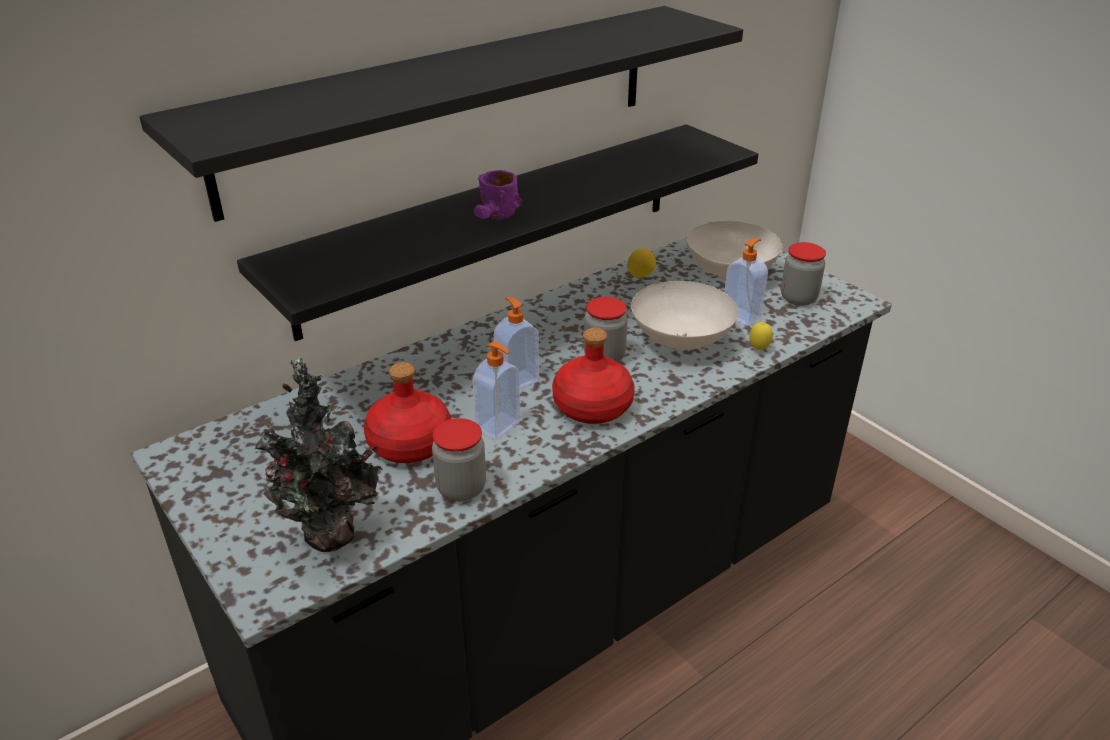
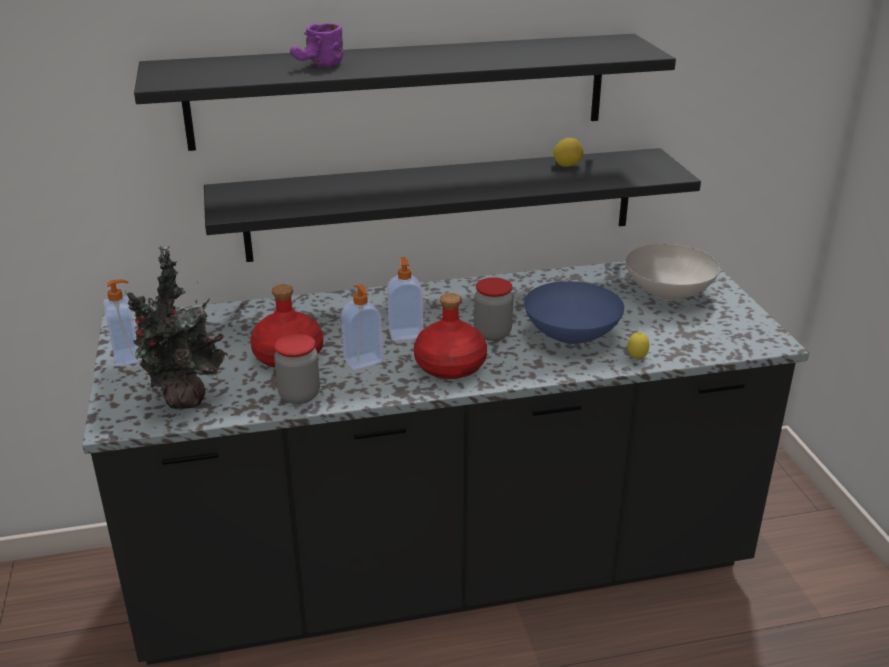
camera: 25 degrees right, 5 degrees down
purple mug [474,170,522,220] -> purple mug moved to [290,23,343,67]
lemon [627,248,656,278] -> lemon moved to [553,138,583,167]
white bowl [631,281,739,350] -> blue bowl [524,281,624,344]
soap dispenser [724,238,768,326] -> soap dispenser moved to [104,279,140,366]
jar [781,242,826,306] -> none

